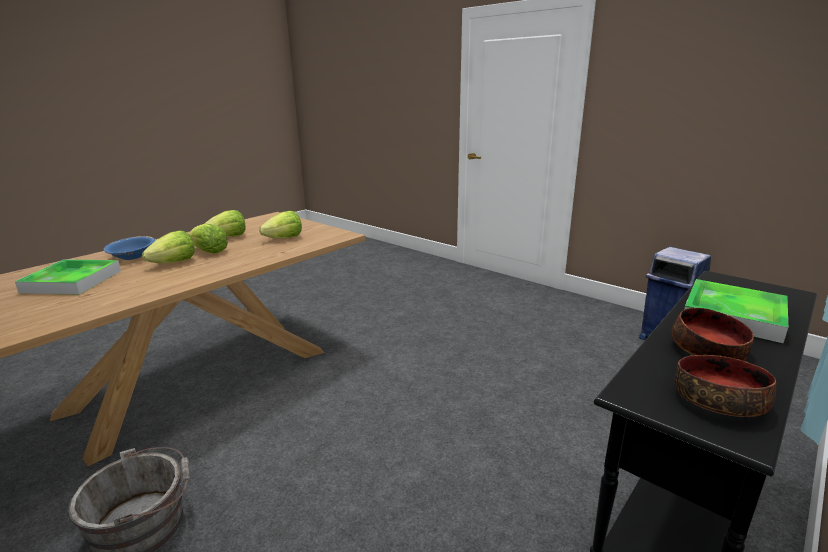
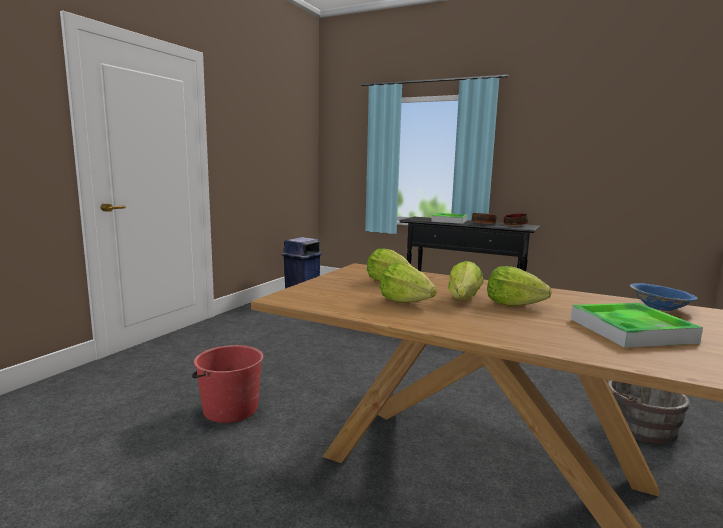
camera: 105 degrees left, 10 degrees down
blue bowl [104,236,155,260] -> blue bowl moved to [630,283,698,311]
none -> red bucket [192,345,263,423]

